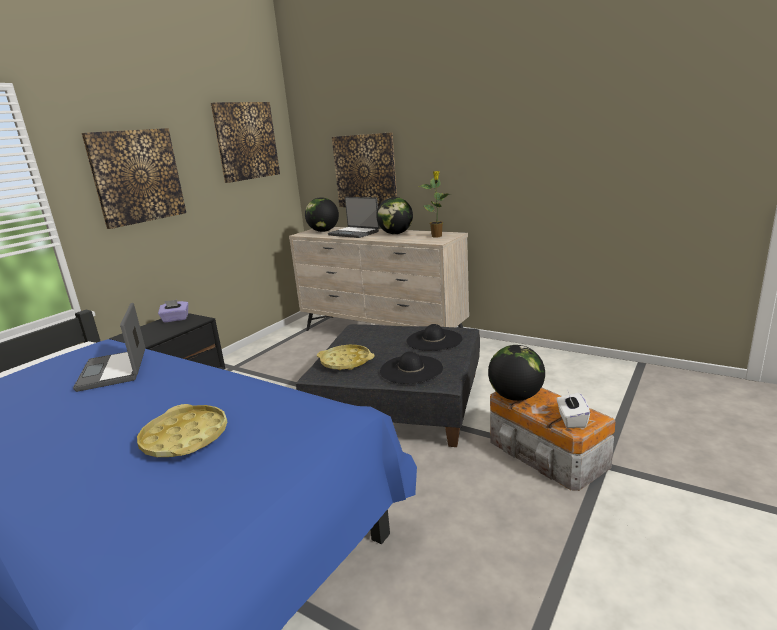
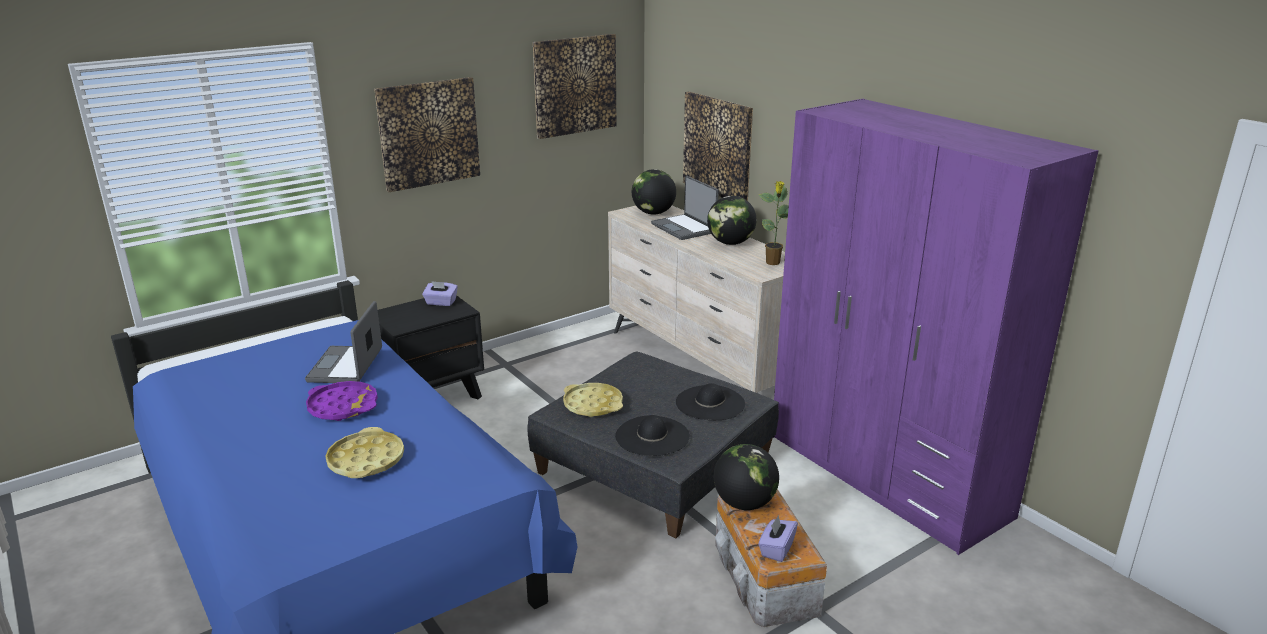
camera: 20 degrees right, 5 degrees up
white tissue box [557,392,590,428] -> purple tissue box [758,515,798,562]
none -> purple tray [306,381,378,421]
none -> purple wardrobe [773,99,1099,555]

